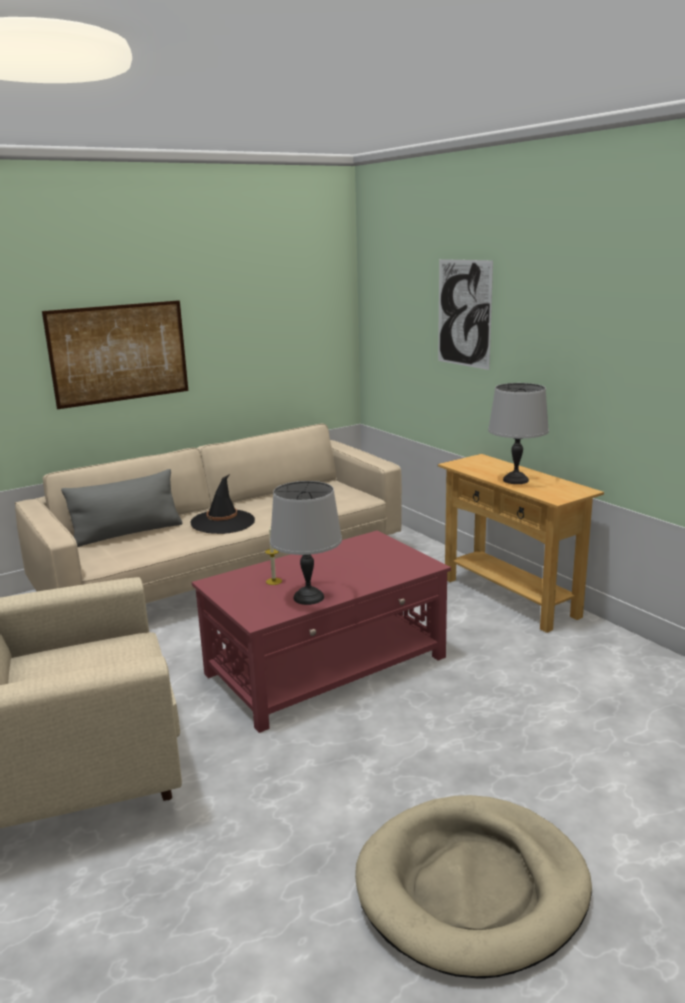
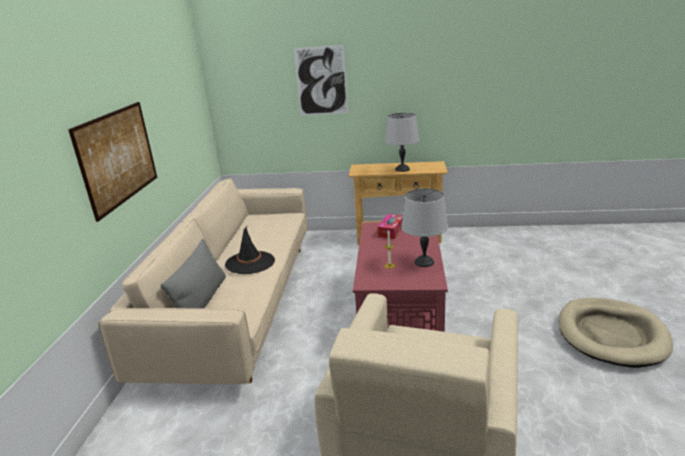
camera: 50 degrees left, 5 degrees up
none -> tissue box [378,214,403,239]

